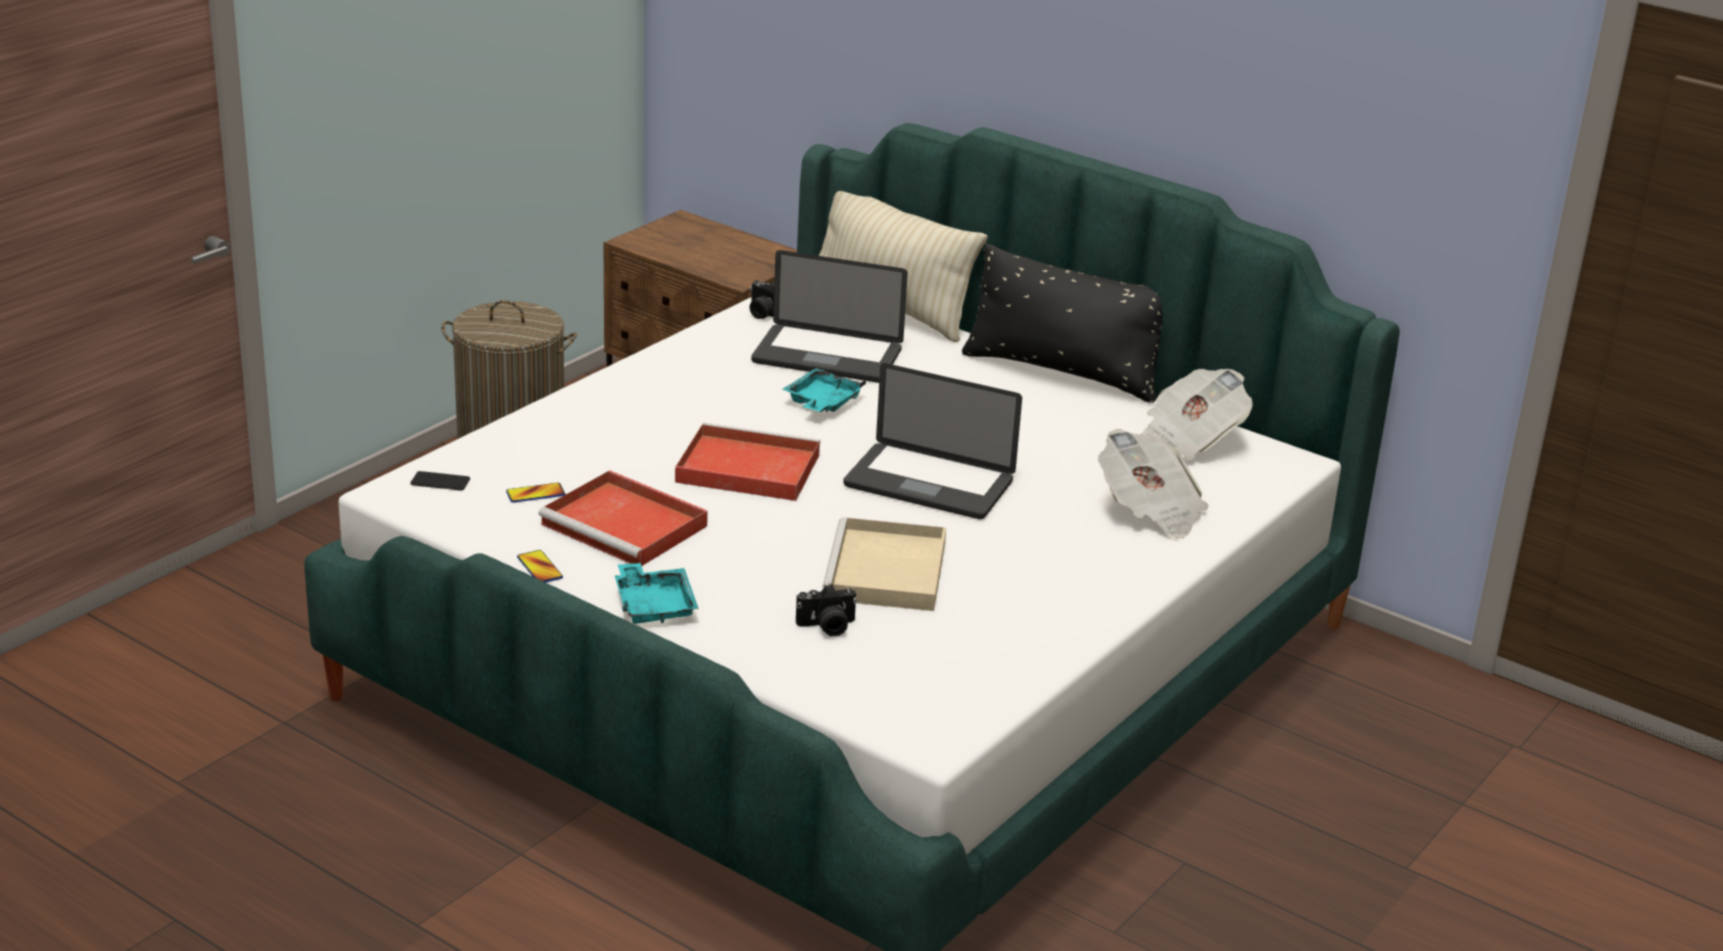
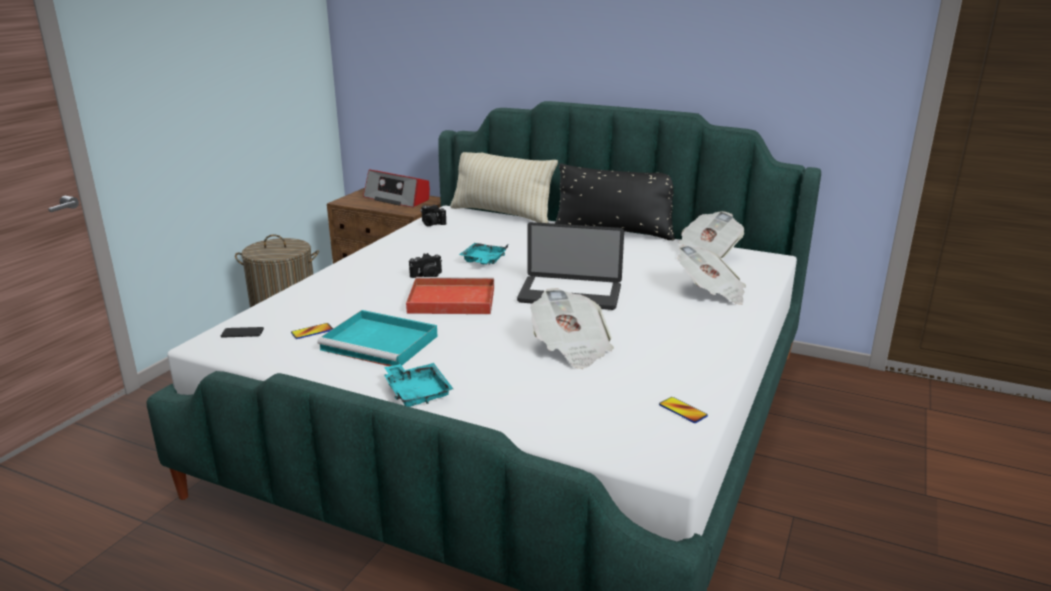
camera: 10 degrees left, 5 degrees down
phone [517,550,563,582] -> phone moved to [659,397,708,423]
red tray [539,470,708,566] -> turquoise tray [317,310,438,366]
laptop [751,250,908,383] -> none
camera [796,584,857,637] -> camera moved to [409,253,442,278]
beige tray [823,517,946,611] -> newspaper [530,288,614,369]
none -> radio [363,170,430,208]

